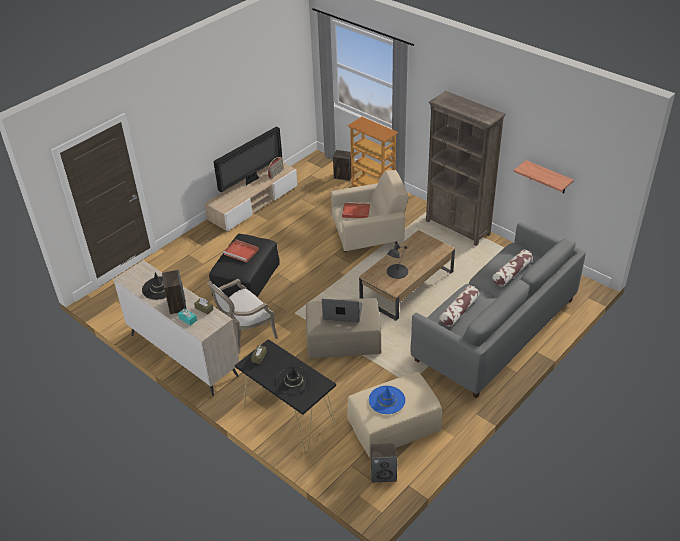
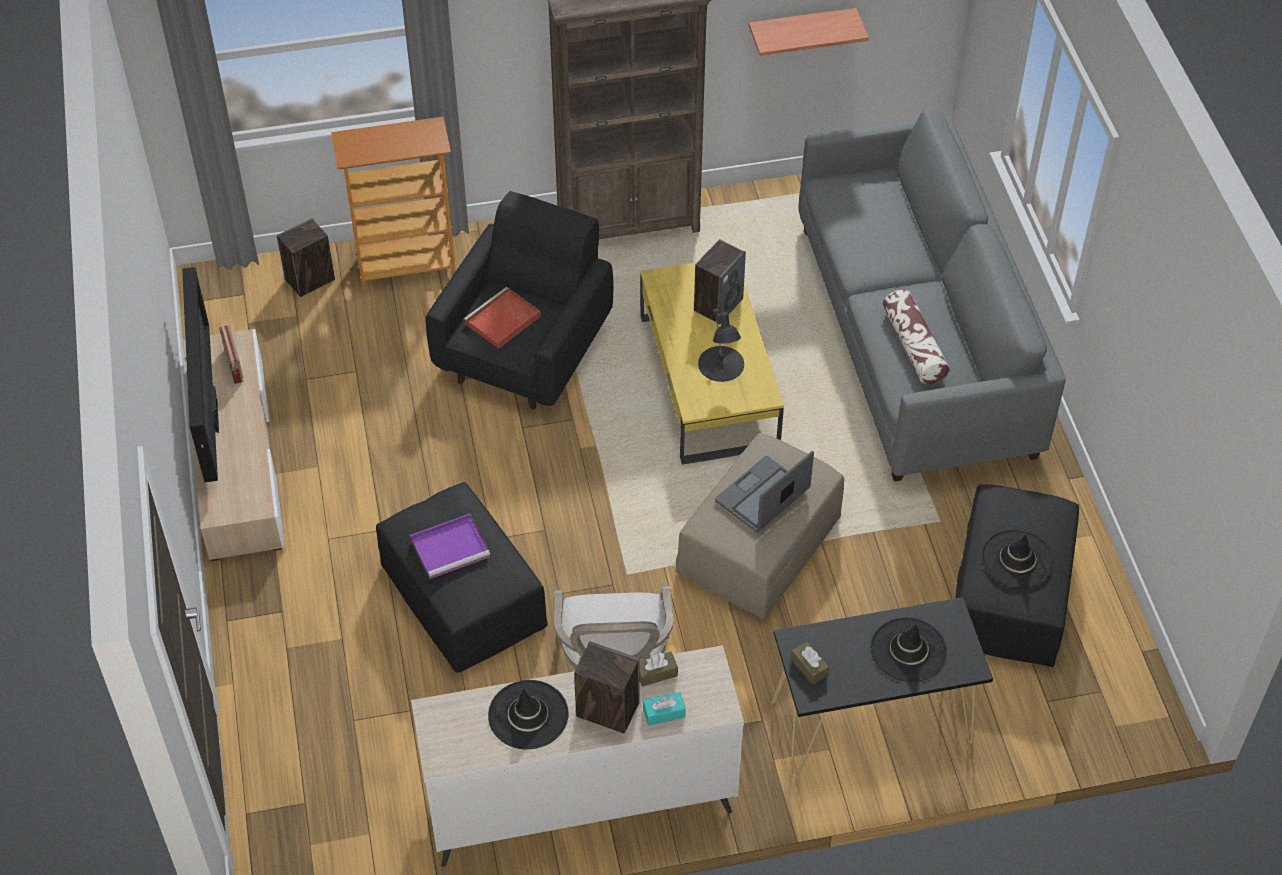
camera: 55 degrees left, 10 degrees up
red tray [223,239,259,263] -> purple tray [410,514,490,579]
beige armchair [331,170,408,252] -> black armchair [426,191,613,410]
beige ottoman [347,372,442,458] -> black ottoman [955,484,1079,667]
brown coffee table [359,230,455,321] -> yellow coffee table [640,262,784,465]
blue hat [369,386,405,414] -> black hat [981,529,1054,588]
speaker [371,443,397,482] -> speaker moved to [694,239,746,324]
pillow [492,250,533,287] -> none

